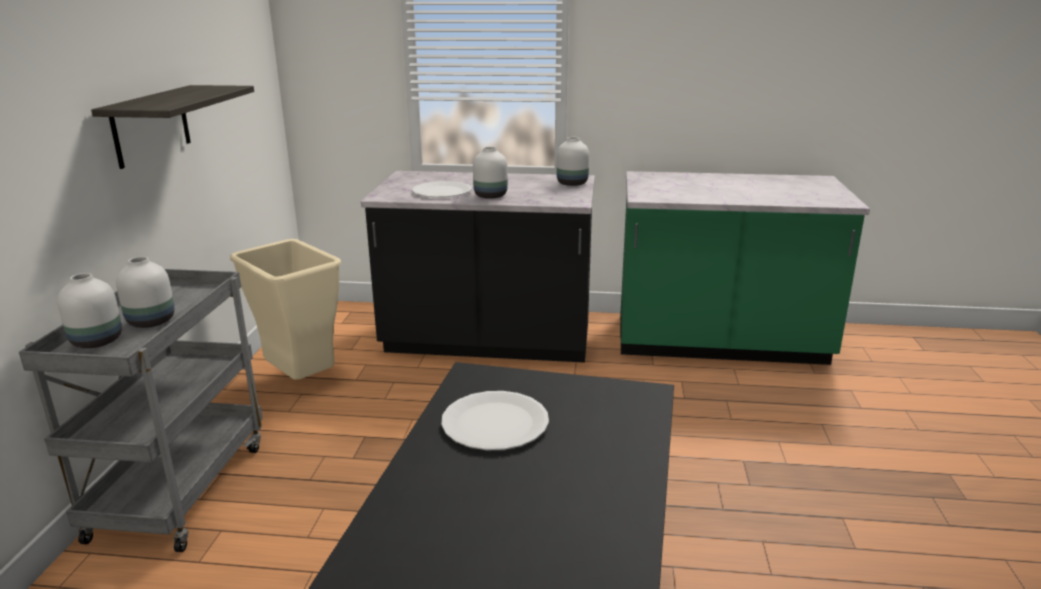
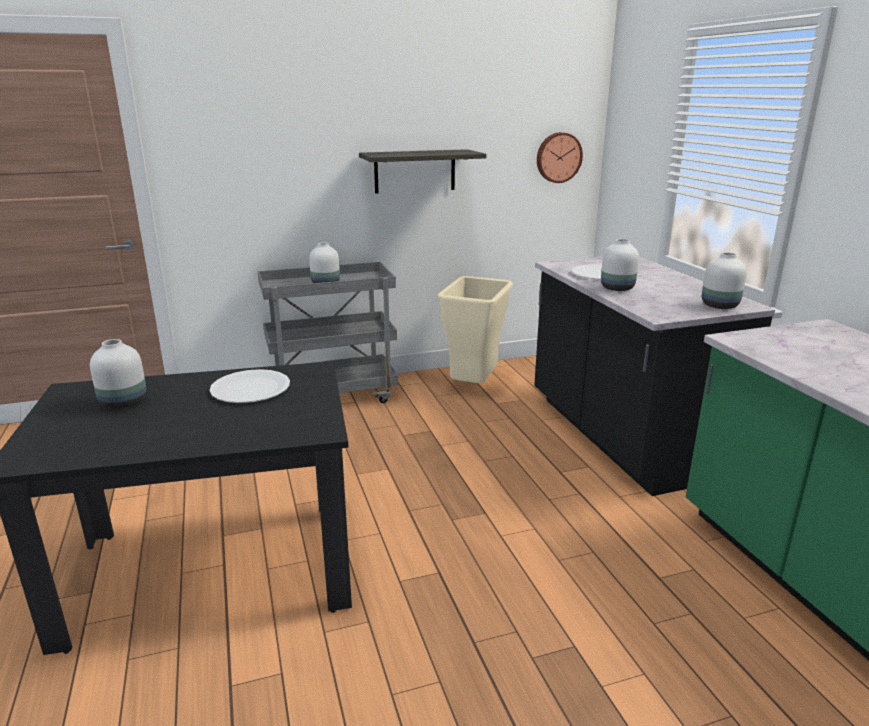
camera: 65 degrees right, 0 degrees up
white vase [57,273,122,348] -> white vase moved to [90,339,146,409]
none -> wall clock [537,132,583,183]

